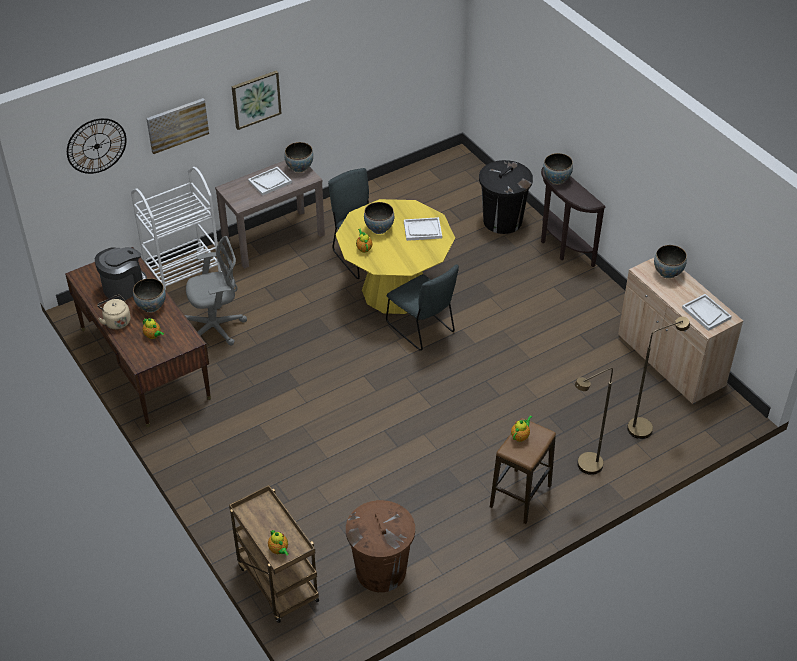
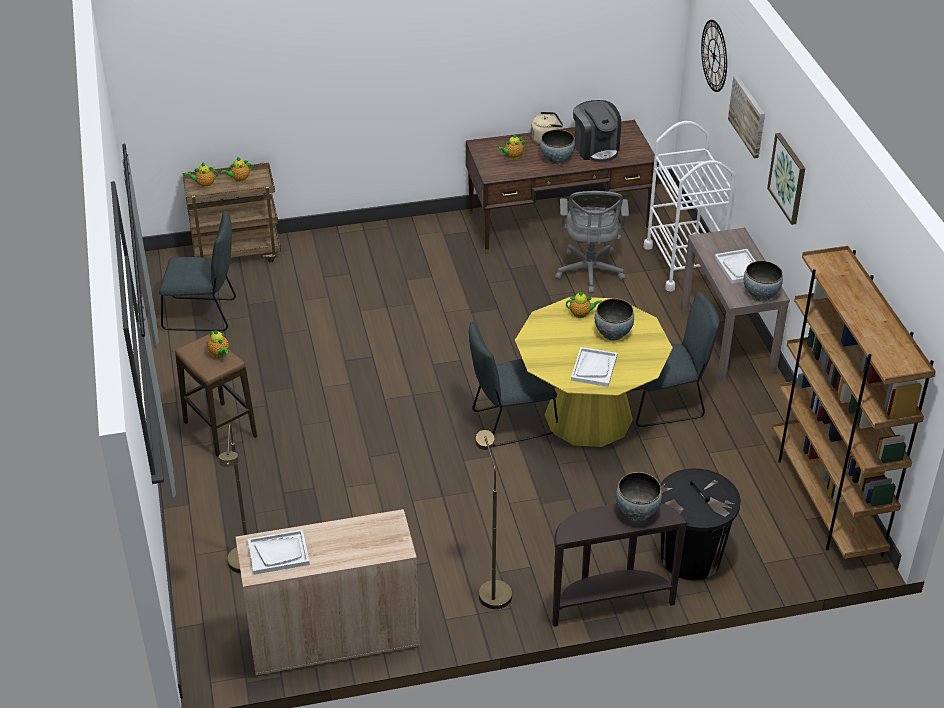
camera: 110 degrees right, 5 degrees down
brown trash can [346,500,415,592] -> grey chair [159,211,236,331]
brown floor lamp [575,368,613,475] -> brown floor lamp moved to [475,430,512,609]
bowl [654,245,687,279] -> none
none -> teapot [221,157,252,182]
none -> brown bookcase [772,246,936,559]

